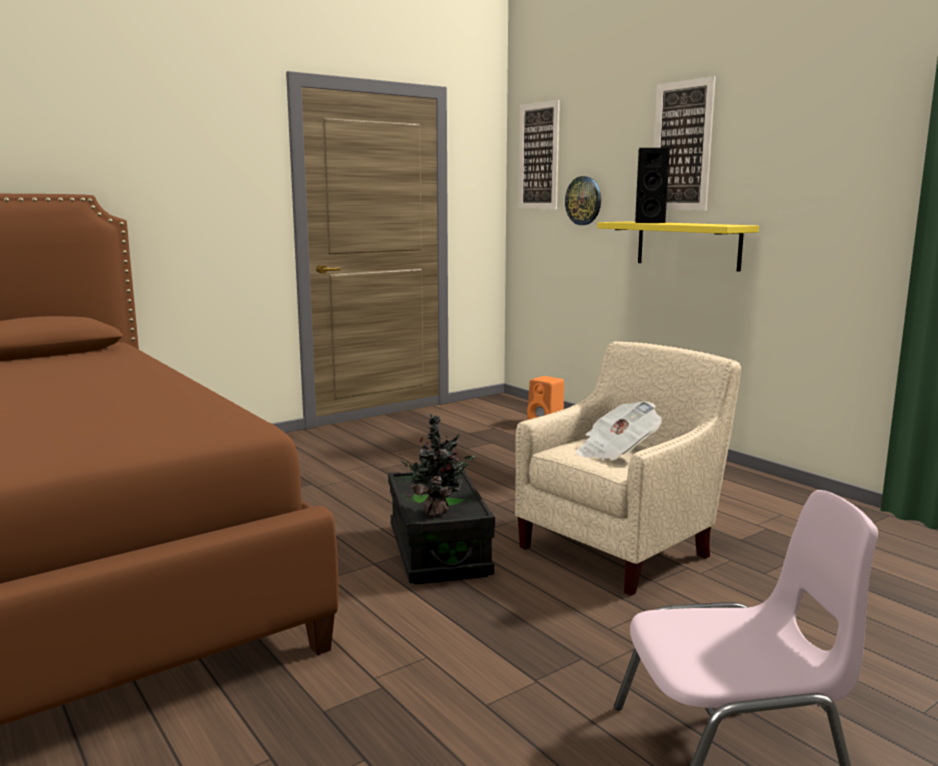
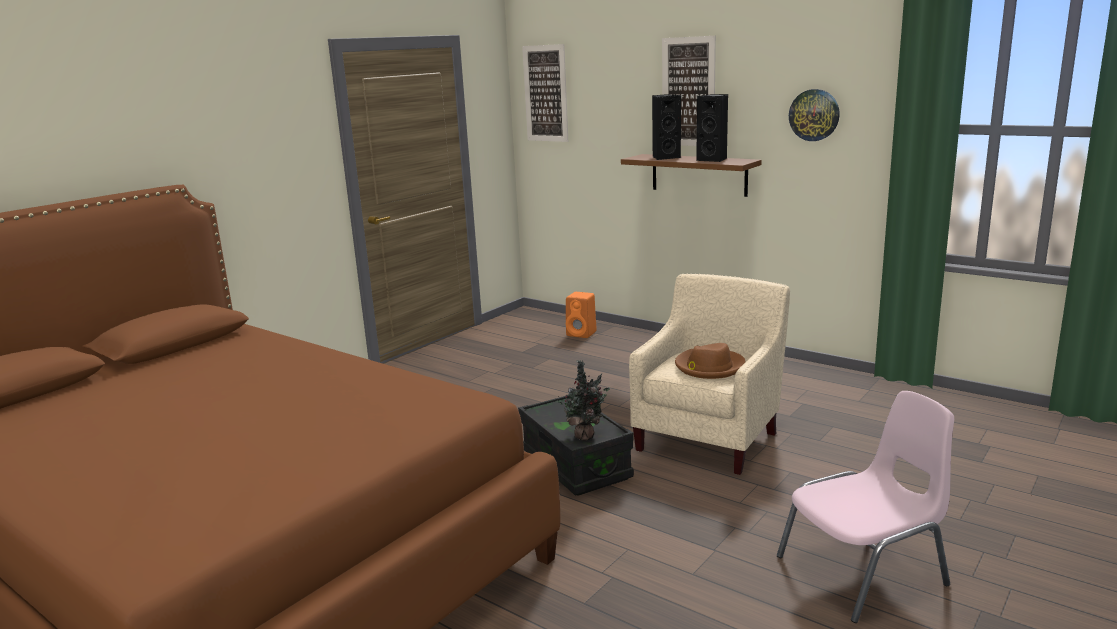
camera: 15 degrees left, 5 degrees up
wall clock [565,176,601,225] -> wall clock moved to [789,89,840,141]
newspaper [576,401,662,460] -> brown hat [675,343,745,379]
yellow shelf [597,221,759,272] -> brown shelf [621,154,762,197]
none -> black speaker [696,94,728,162]

